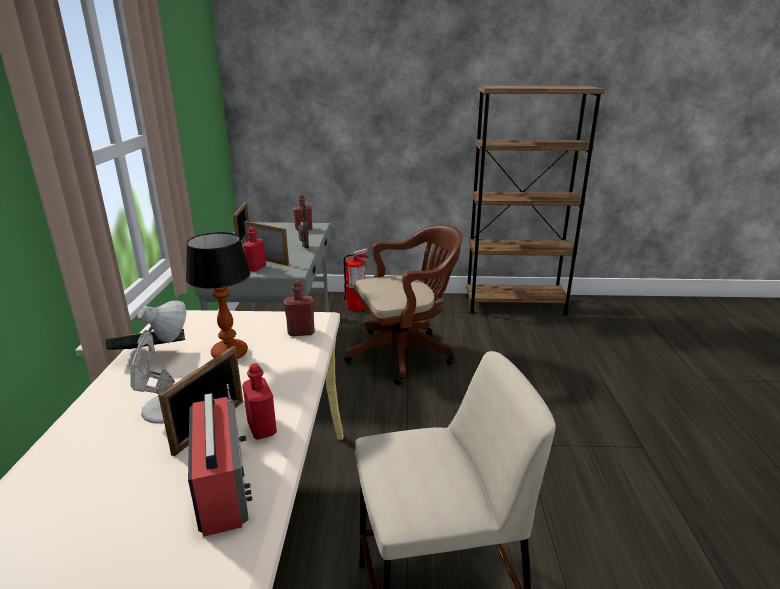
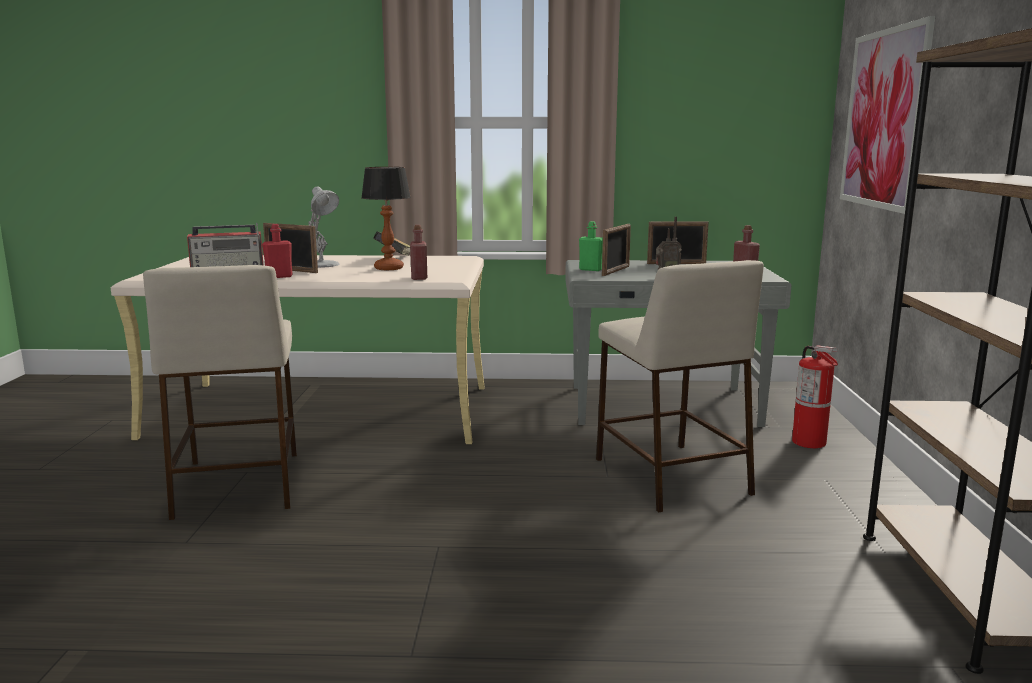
camera: 90 degrees right, 10 degrees down
red bottle [243,227,266,272] -> green bottle [579,221,603,271]
brown office chair [344,225,462,385] -> beige stool [596,260,764,512]
none -> picture [840,16,935,214]

